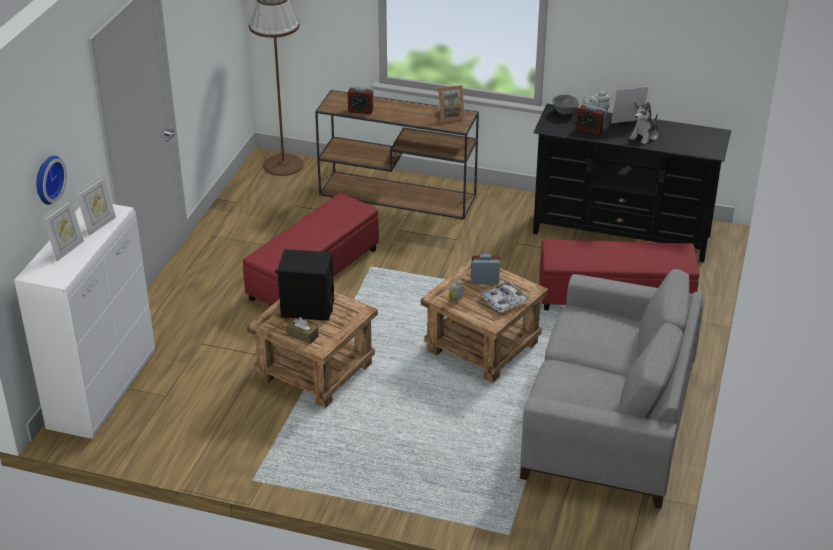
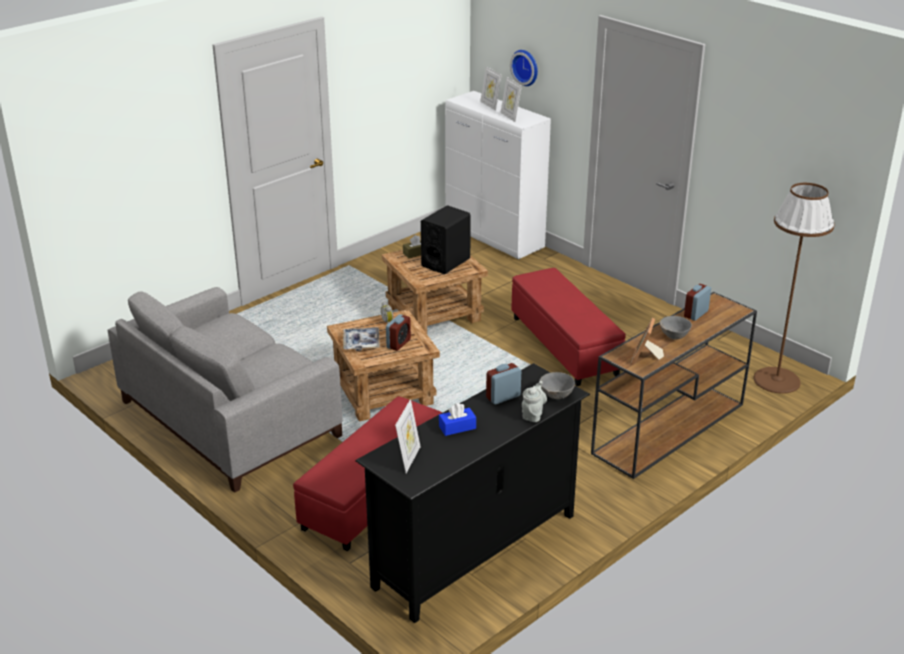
camera: 120 degrees right, 5 degrees down
picture frame [611,86,649,123] -> picture frame moved to [395,399,421,473]
plush toy [629,102,658,144] -> blue tissue box [439,403,476,436]
none -> grey bowl [660,316,692,340]

